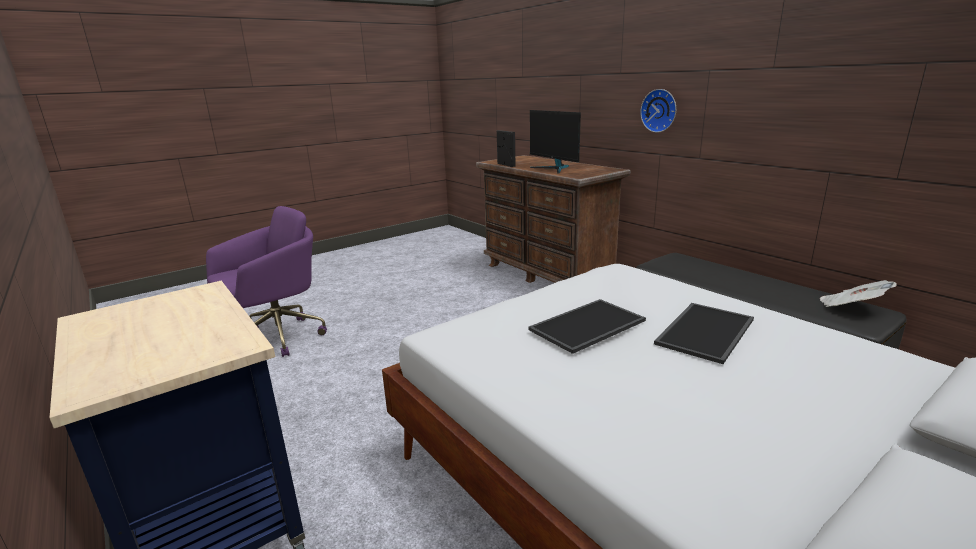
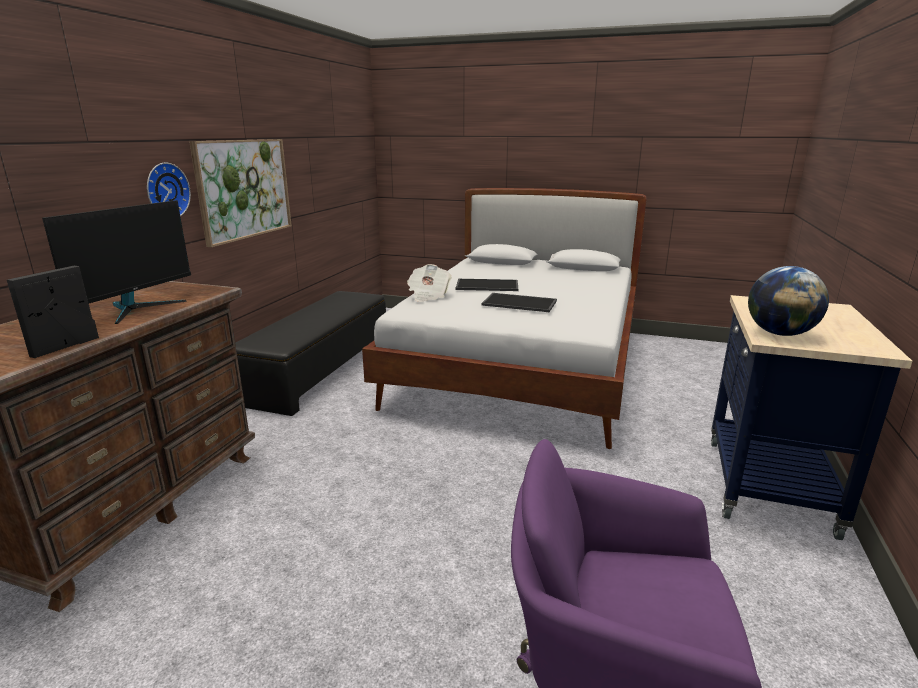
camera: 125 degrees left, 0 degrees up
newspaper [820,280,897,307] -> newspaper moved to [407,264,452,302]
none -> picture [189,139,292,247]
none -> globe [748,266,829,336]

